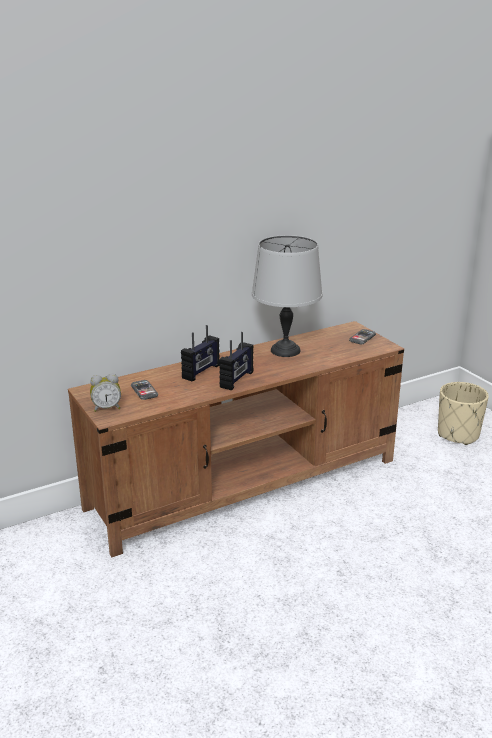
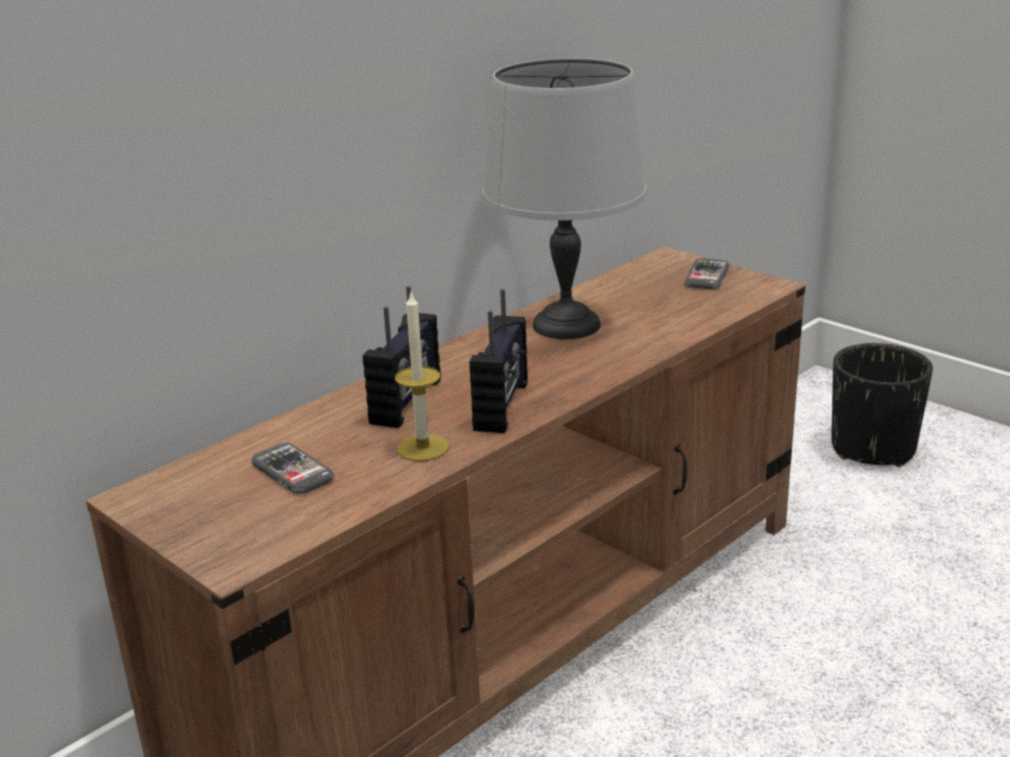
camera: 15 degrees left, 0 degrees up
alarm clock [90,374,121,412] -> none
beige planter [438,382,489,445] -> black planter [831,343,933,467]
none -> candle [395,290,449,461]

